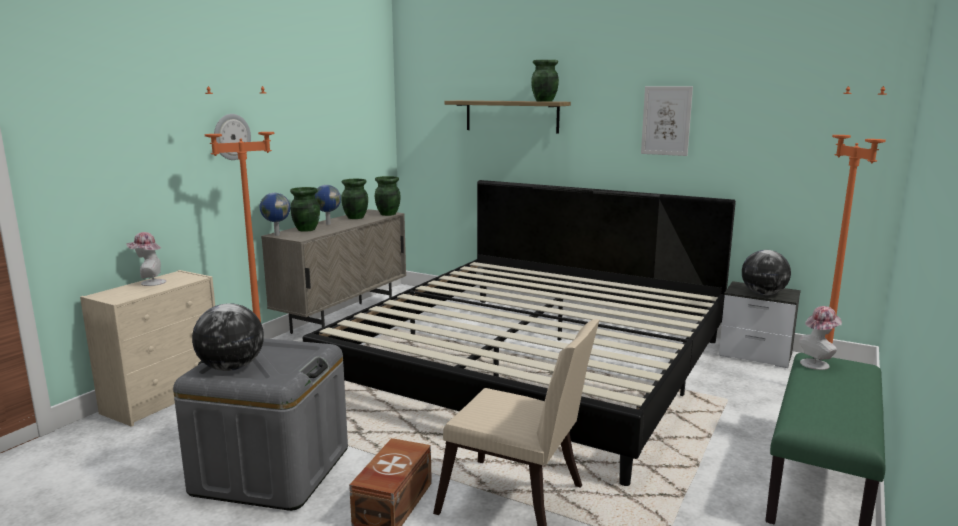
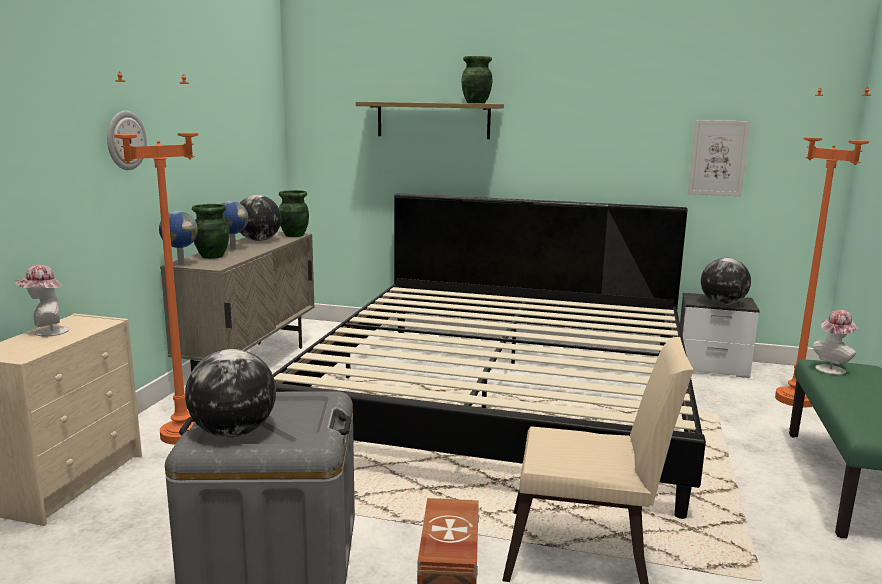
camera: 15 degrees left, 0 degrees up
green vase [341,179,368,219] -> globe [240,195,281,241]
picture [641,86,693,156] -> picture moved to [688,120,750,196]

